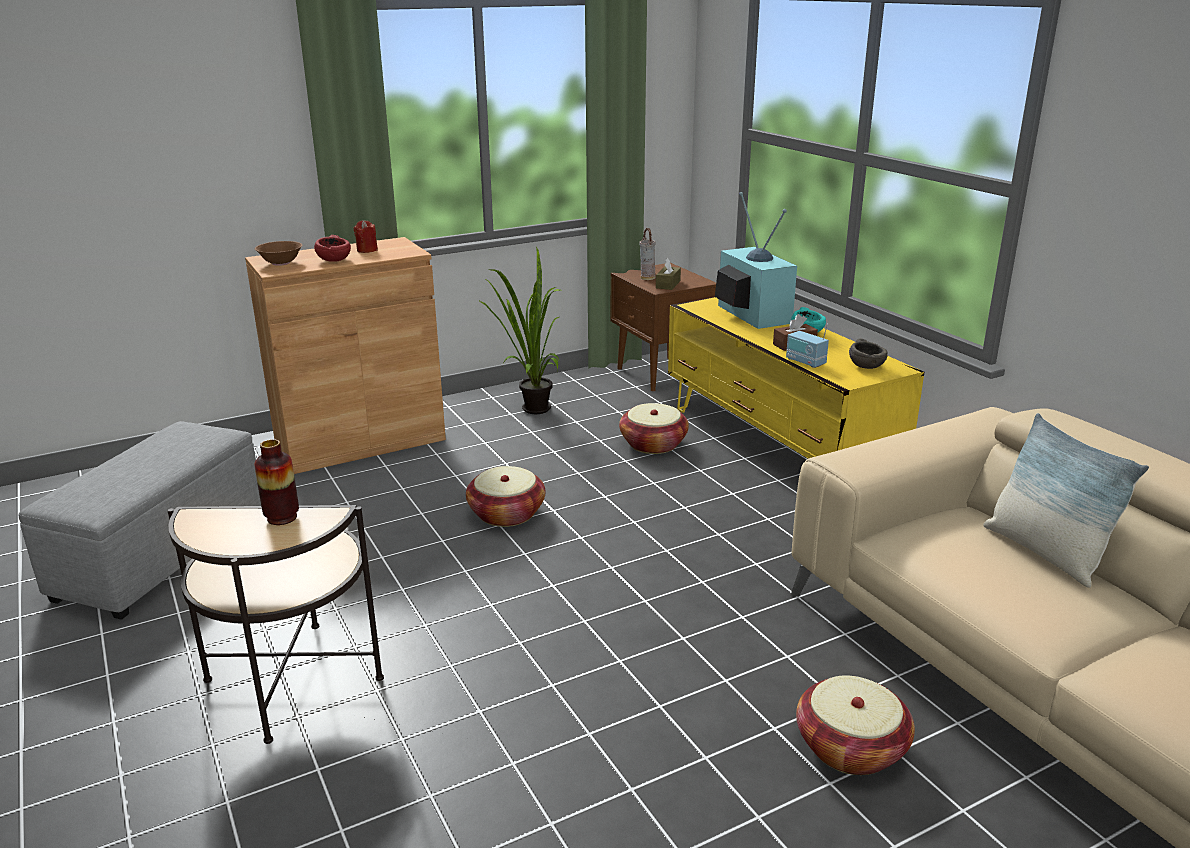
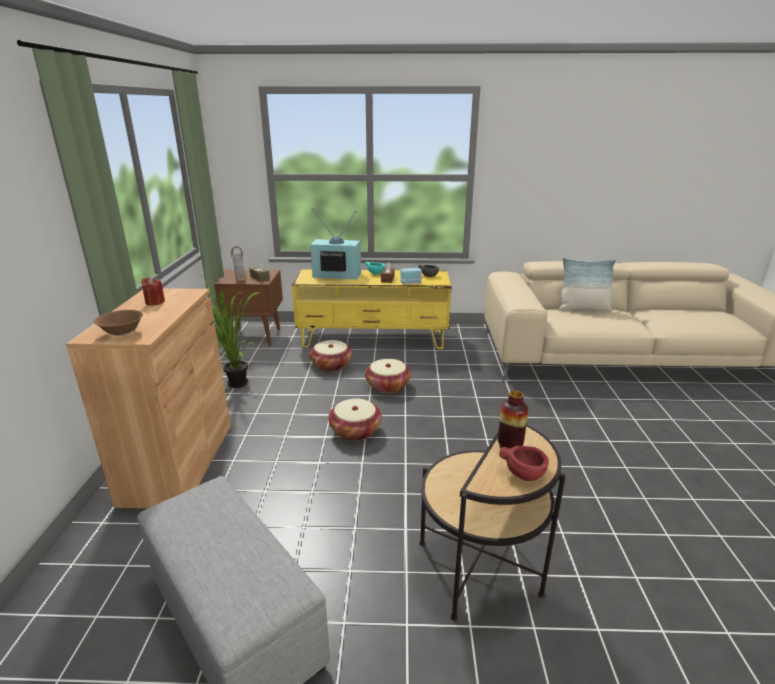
camera: 60 degrees left, 0 degrees up
red bowl [314,235,351,262] -> red bowl moved to [499,446,549,481]
basket [796,675,915,775] -> basket moved to [365,359,411,393]

